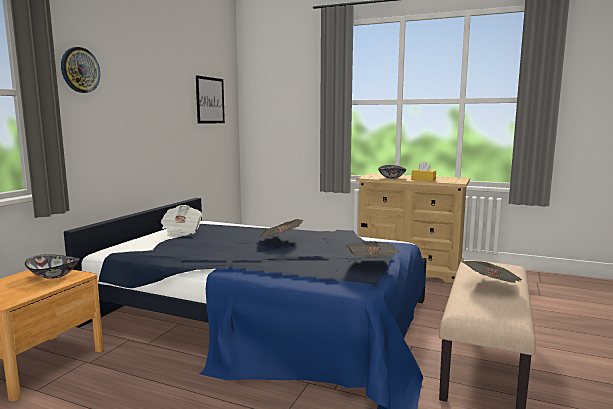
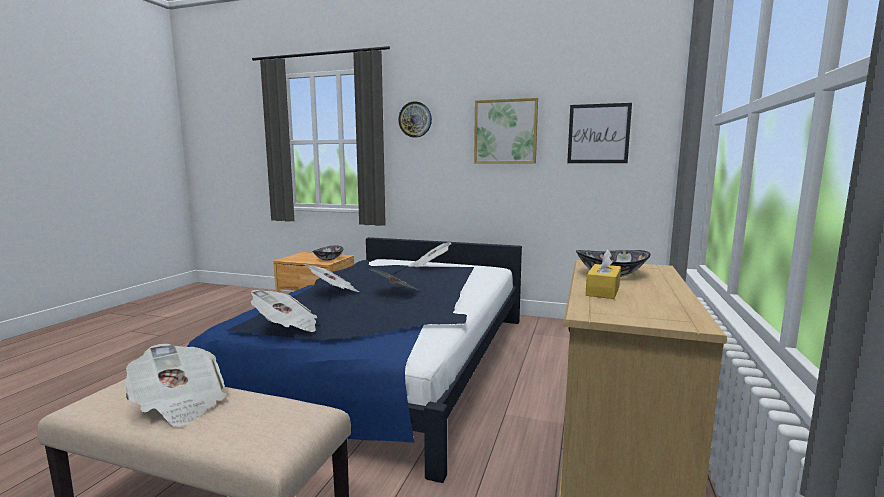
camera: 85 degrees right, 0 degrees up
none -> newspaper [304,264,359,292]
none -> picture [474,98,538,163]

